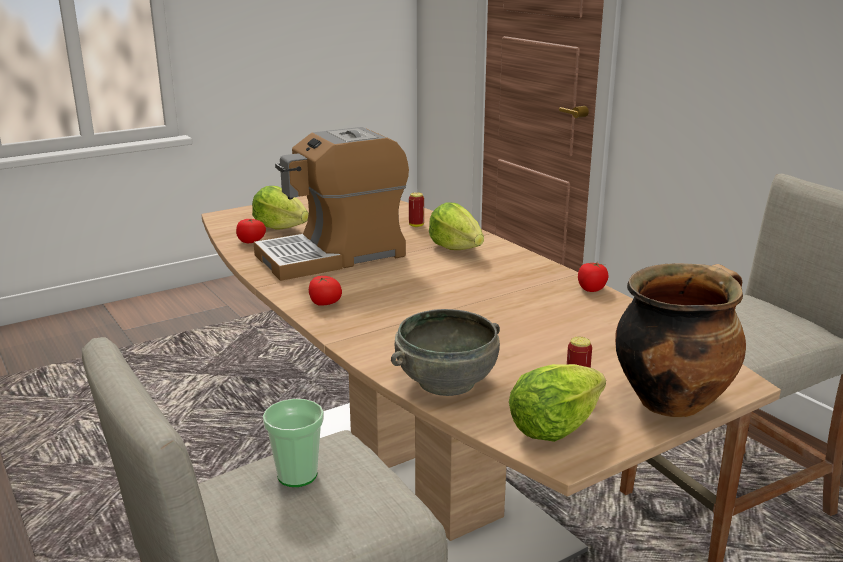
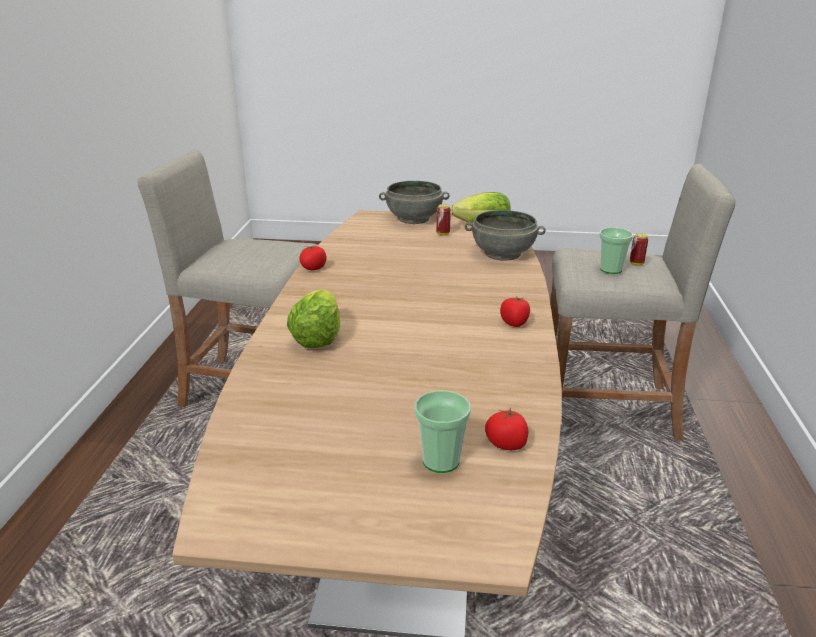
camera: 140 degrees left, 5 degrees up
lettuce [252,186,309,230] -> cup [414,391,471,473]
coffee machine [254,127,409,281] -> none
can [409,192,424,227] -> can moved to [630,233,648,265]
cooking pot [615,263,746,417] -> grey bowl [379,181,449,224]

